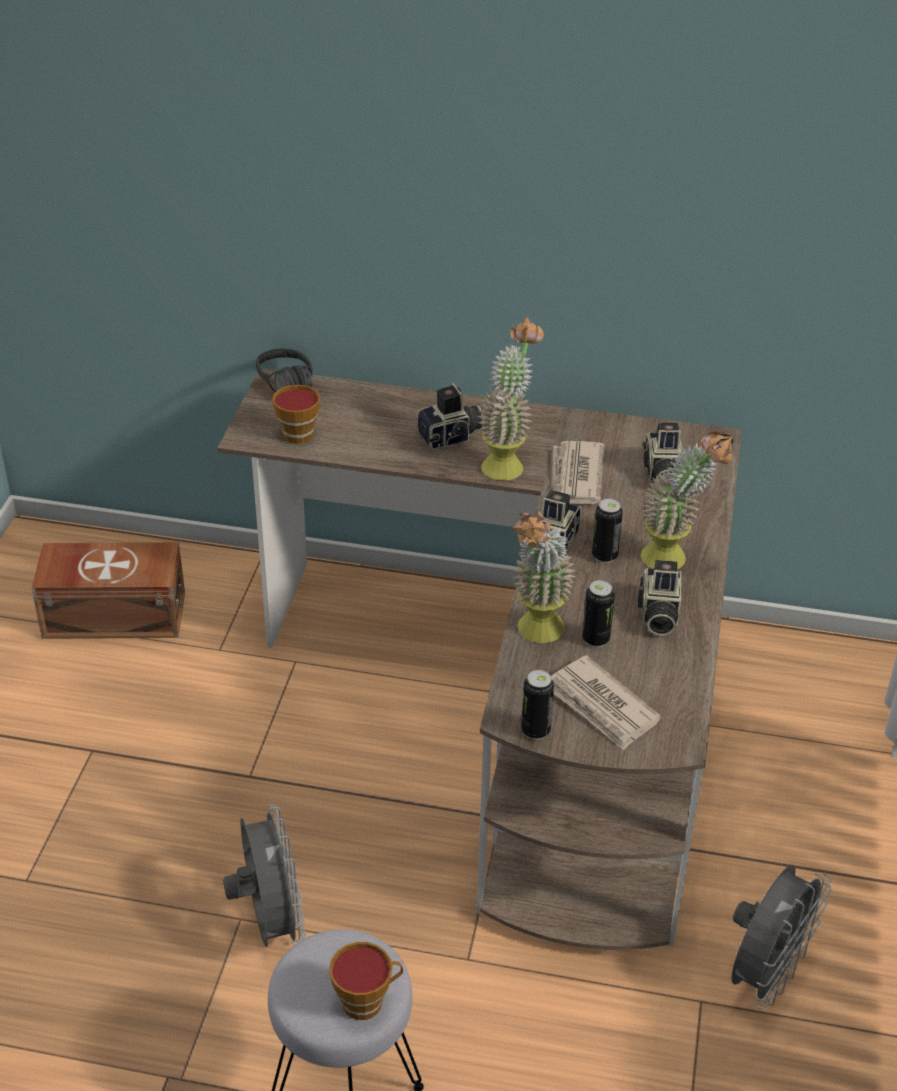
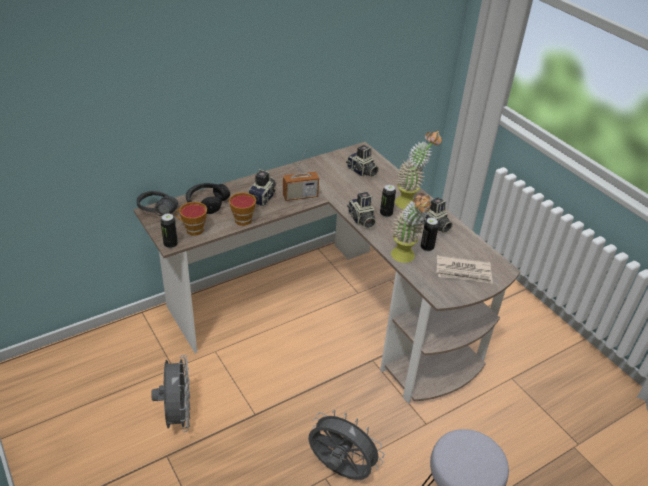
camera: 45 degrees left, 0 degrees up
brown storage box [31,542,185,639] -> none
cup [329,942,403,1020] -> cup moved to [229,193,256,226]
potted plant [477,317,544,480] -> radio [283,150,319,201]
can [521,670,554,740] -> can moved to [160,214,178,249]
newspaper [553,441,605,504] -> none
grey fan [732,865,832,1009] -> grey fan moved to [151,355,190,432]
none -> black headphones [186,183,230,214]

